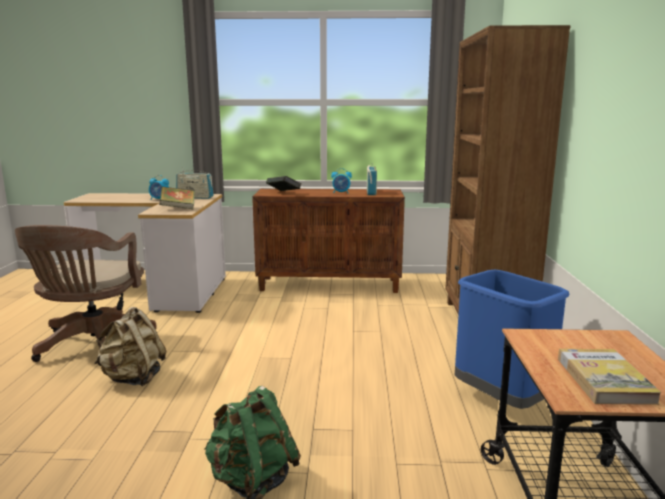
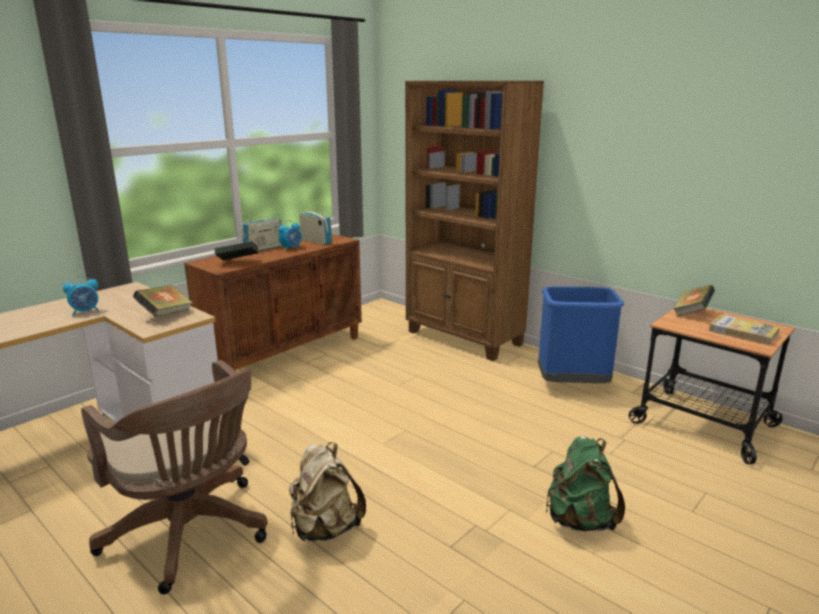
camera: 50 degrees left, 5 degrees up
radio [176,170,214,199] -> radio moved to [242,217,283,251]
none -> book [673,285,715,316]

